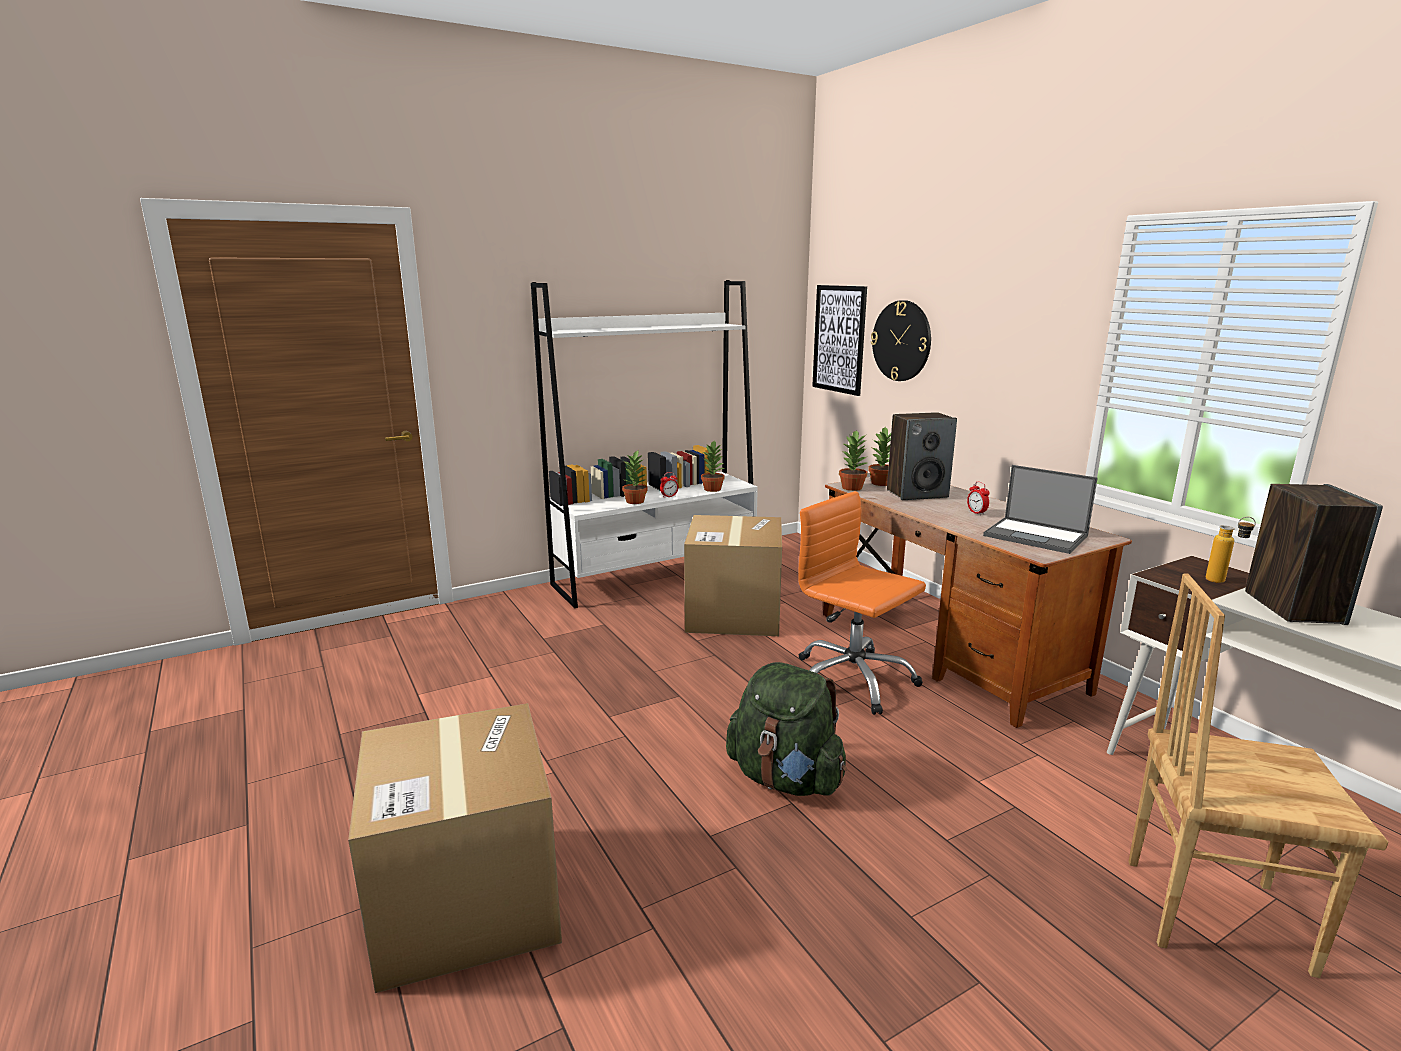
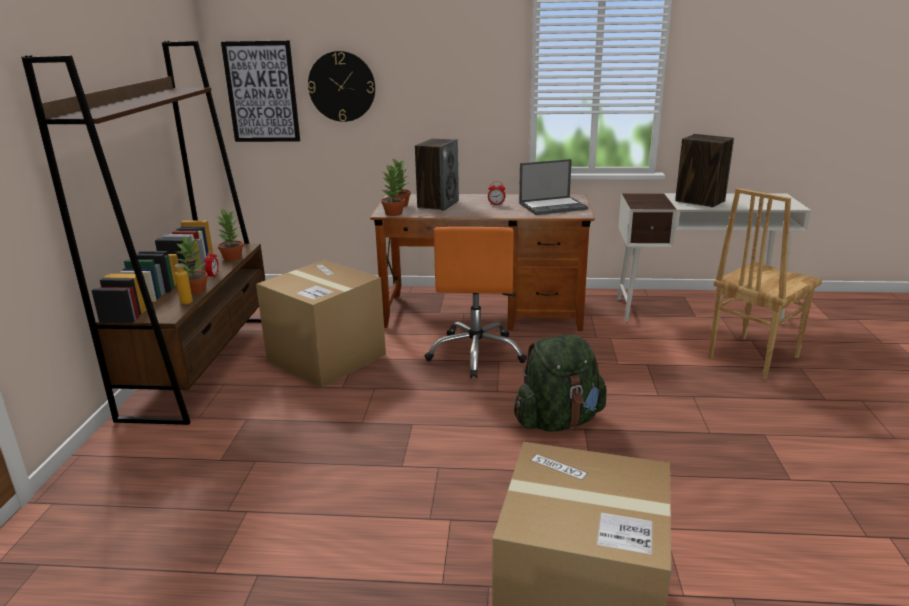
camera: 55 degrees left, 5 degrees up
white bookcase [531,280,758,608] -> brown bookcase [21,41,265,425]
orange office chair [798,491,926,715] -> orange office chair turned 75 degrees counterclockwise [425,227,527,378]
bottle [1206,517,1256,583] -> bottle moved to [175,254,196,305]

